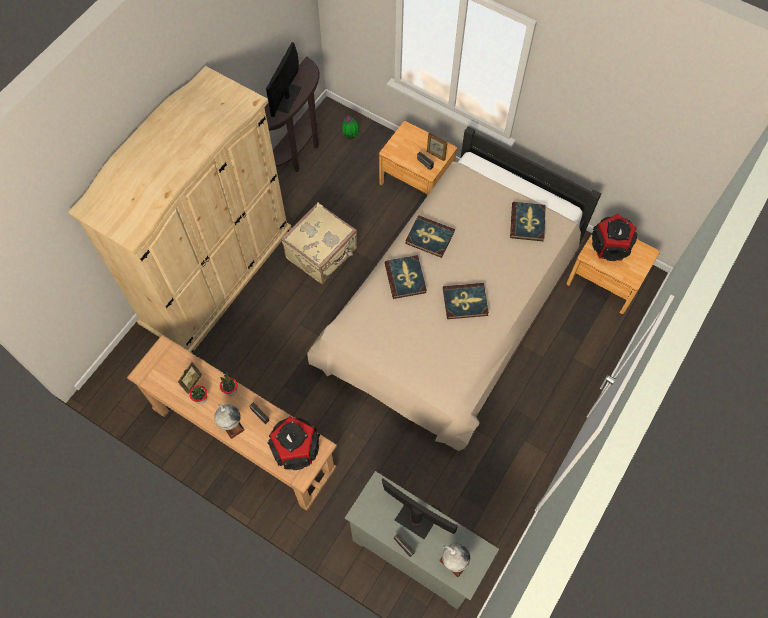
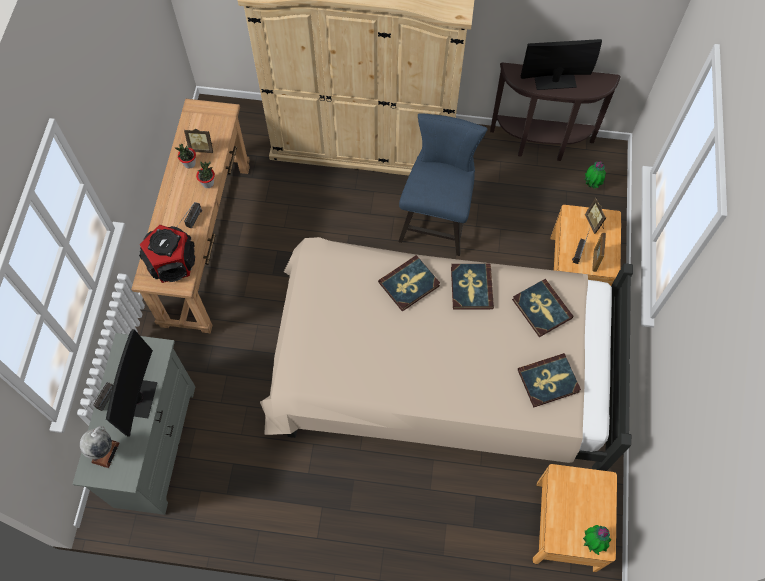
camera: 65 degrees right, 0 degrees up
globe [214,404,245,439] -> none
beige suitcase [281,202,357,284] -> blue chair [398,113,488,256]
book [443,283,489,319] -> book moved to [512,279,573,337]
speaker [592,214,637,261] -> none
none -> potted plant [583,525,611,555]
none -> picture frame [585,198,606,234]

